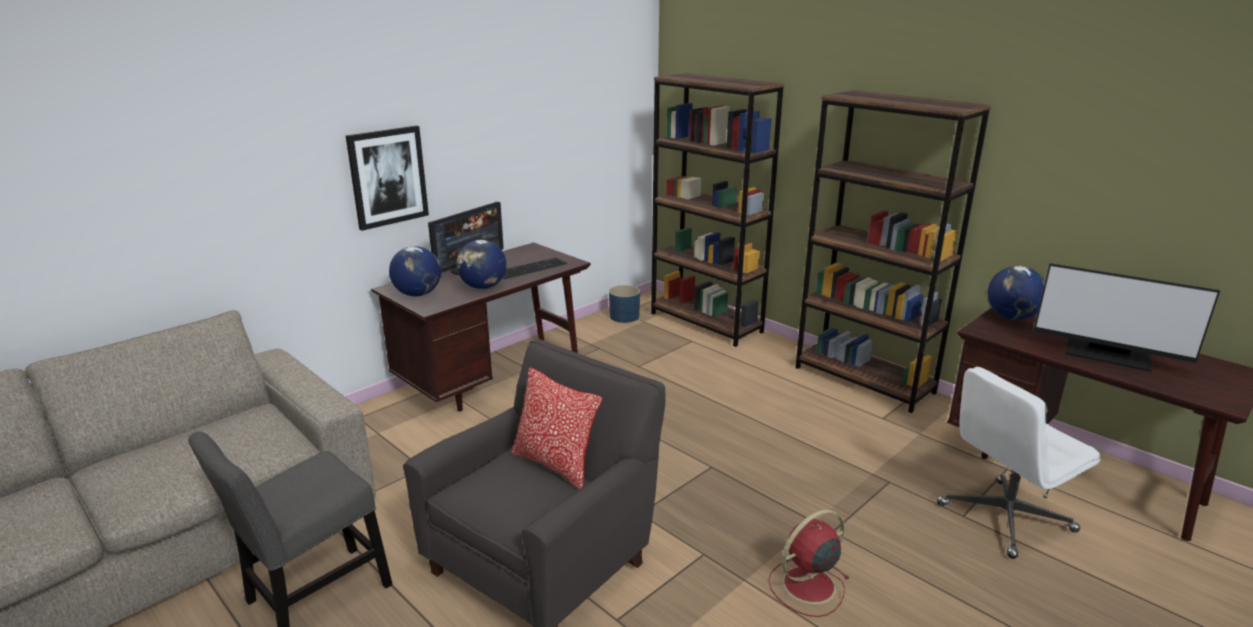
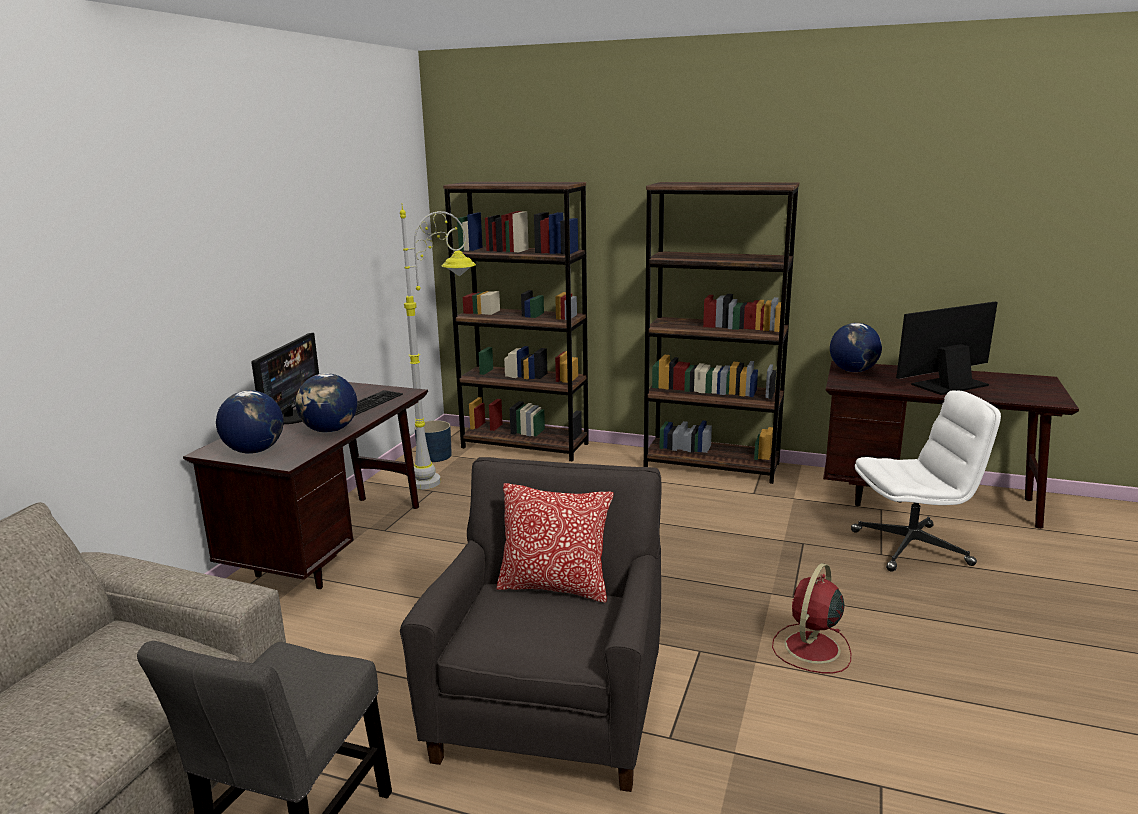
camera: 25 degrees left, 5 degrees down
picture [346,126,429,231] -> none
white office chair [937,367,1101,559] -> white office chair turned 135 degrees counterclockwise [851,390,1001,572]
monitor [1034,263,1220,372] -> monitor turned 150 degrees clockwise [896,302,998,395]
none -> grey floor lamp [400,203,476,490]

